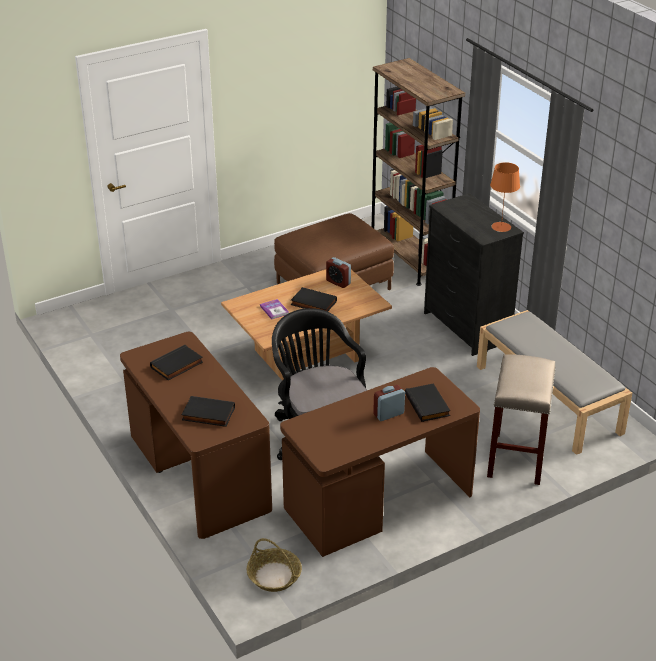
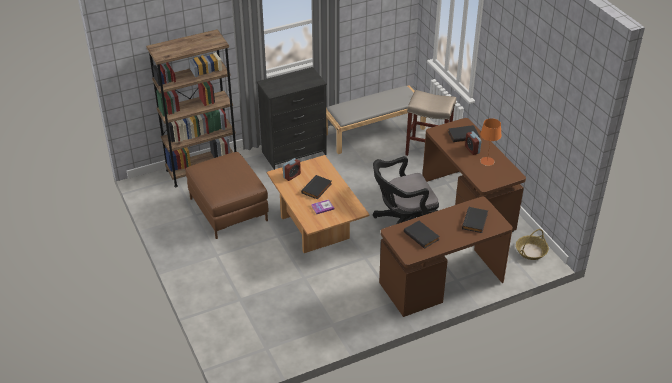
camera: 85 degrees left, 5 degrees up
orange table lamp [490,162,520,232] -> orange table lamp moved to [480,118,502,166]

